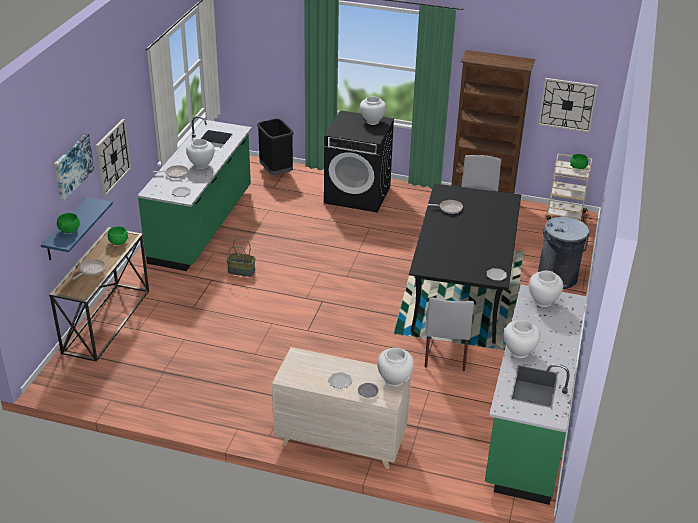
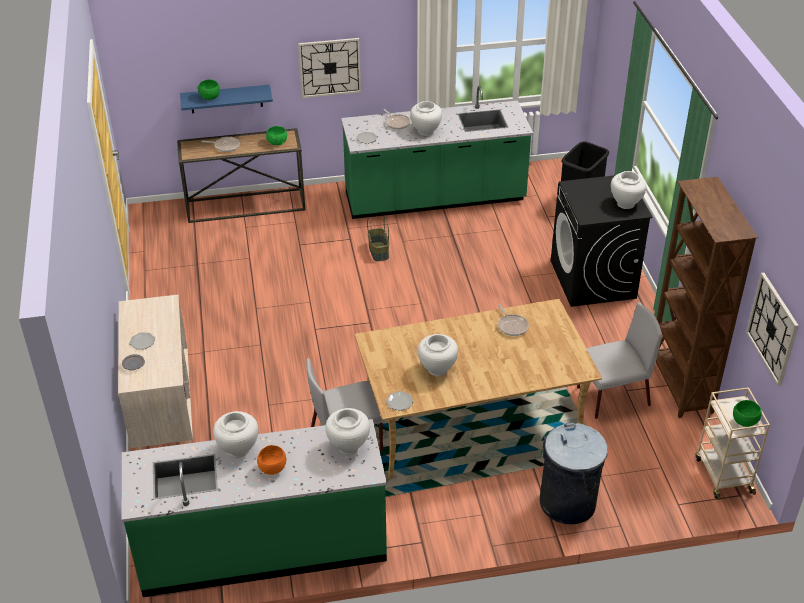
camera: 65 degrees right, 5 degrees up
picture [54,134,94,201] -> none
white vase [377,348,414,387] -> white vase moved to [418,334,458,376]
black dining table [409,184,521,344] -> beige dining table [355,299,602,479]
none -> orange bowl [257,445,286,475]

